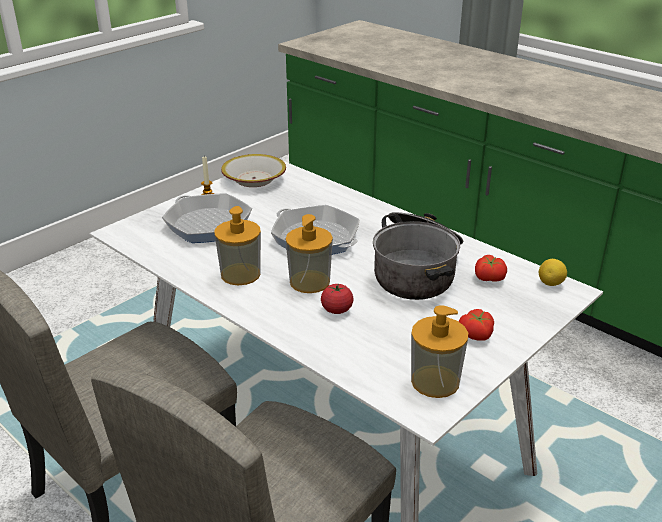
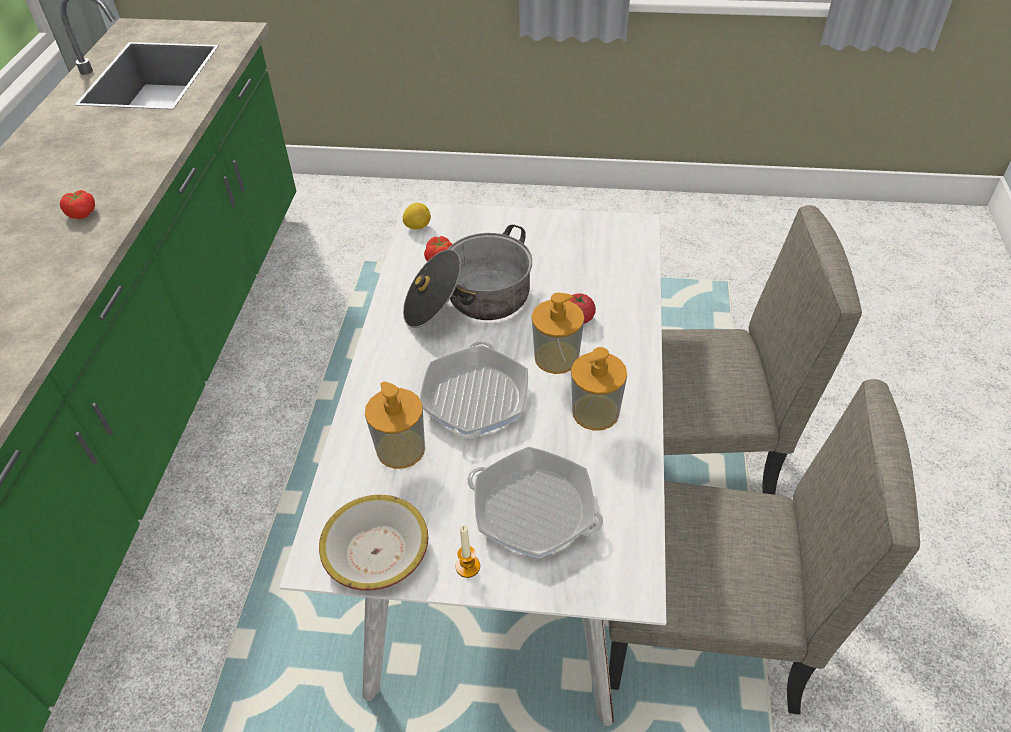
camera: 125 degrees left, 15 degrees up
frying pan [162,193,252,243] -> frying pan turned 75 degrees counterclockwise [467,447,603,559]
soap dispenser [411,305,468,398] -> soap dispenser moved to [365,381,425,469]
tomato [458,309,494,340] -> tomato moved to [60,190,95,219]

